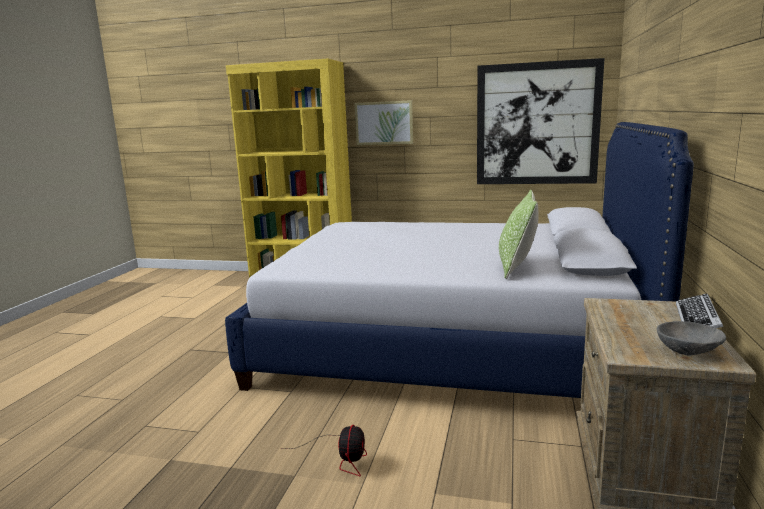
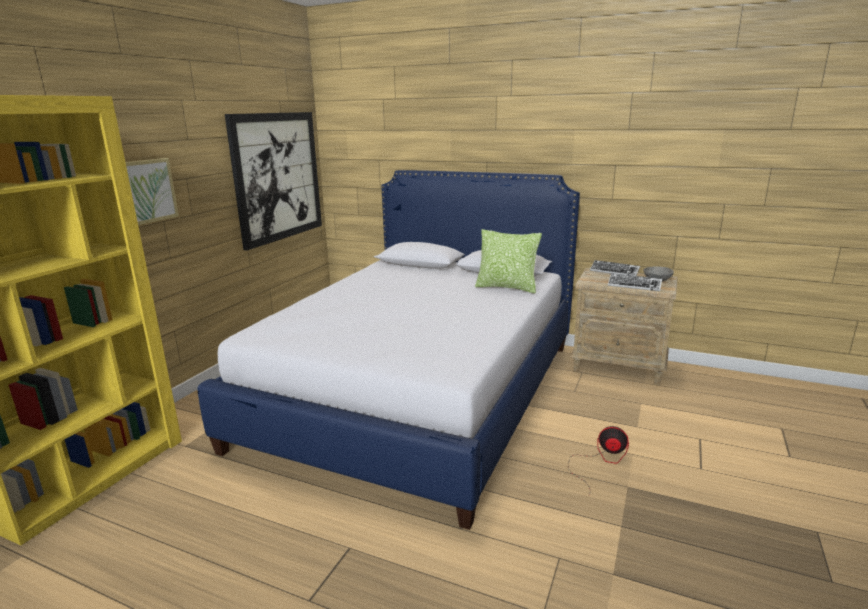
camera: 80 degrees left, 5 degrees up
none -> keyboard [608,274,662,291]

